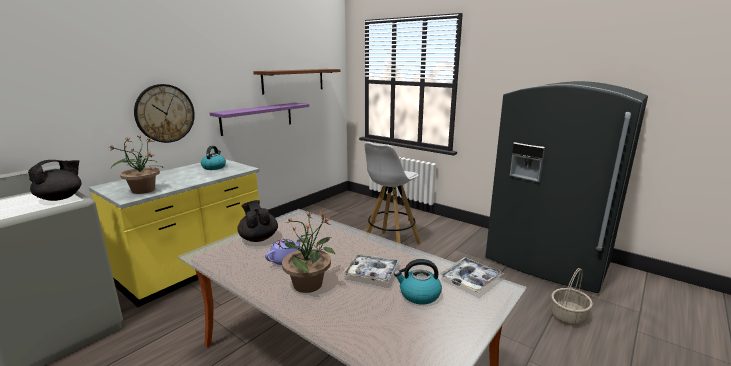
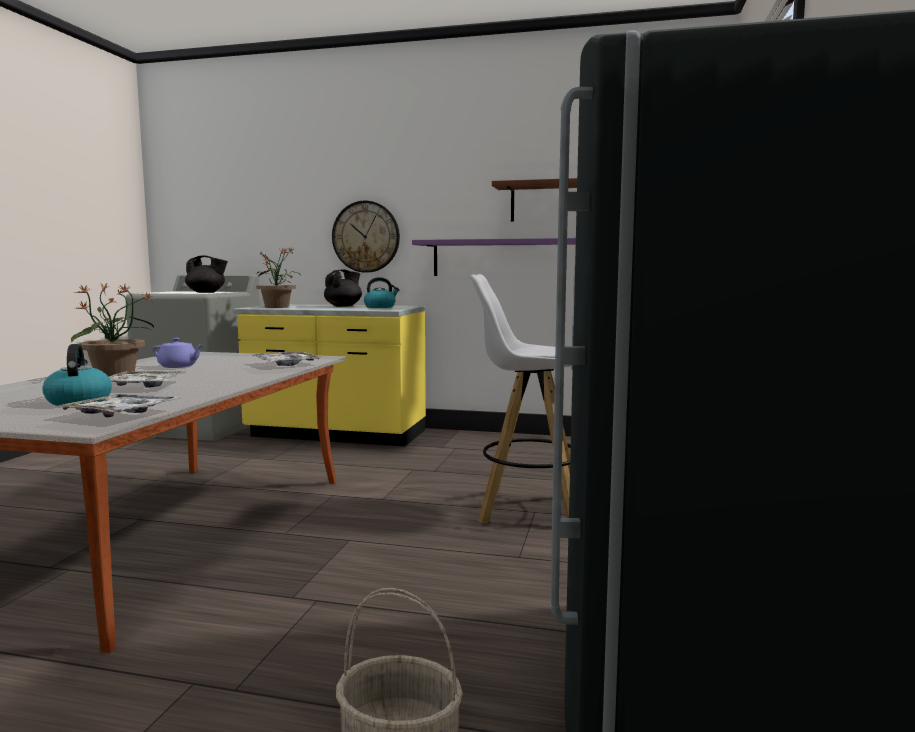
camera: 65 degrees right, 10 degrees down
black teapot [237,200,278,242] -> black teapot moved to [324,270,362,307]
none -> tray [253,352,322,366]

